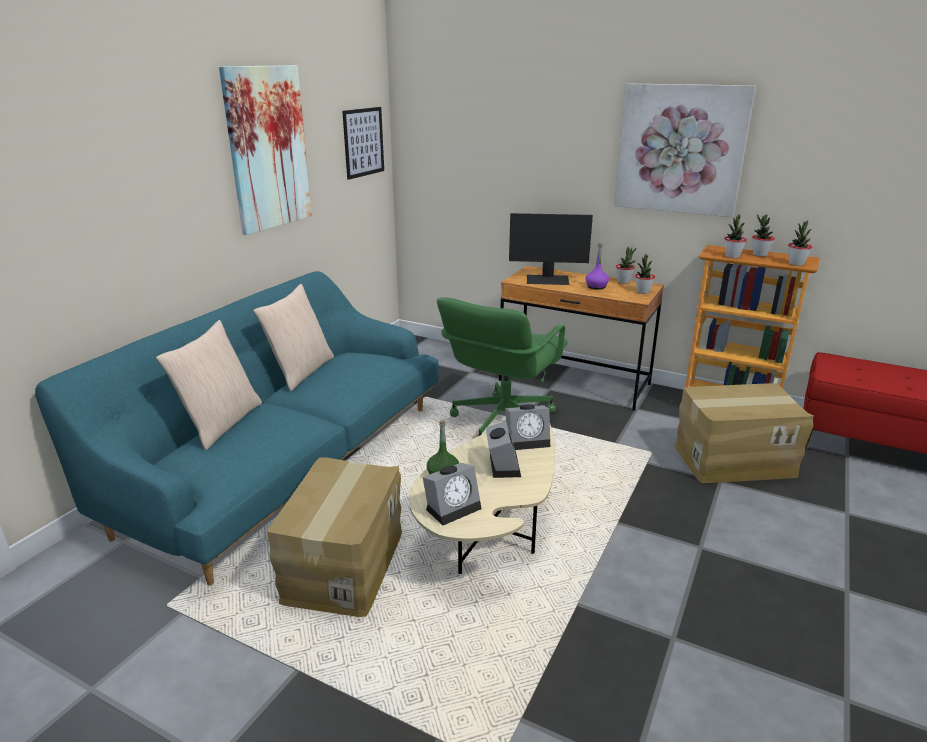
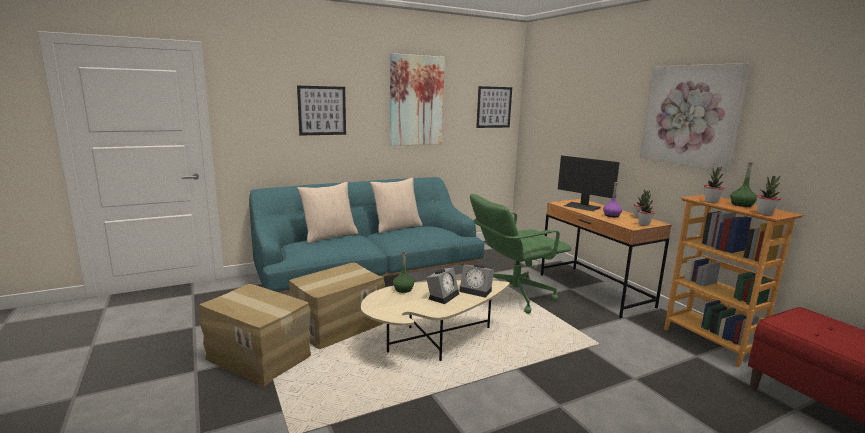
camera: 35 degrees right, 10 degrees down
alarm clock [423,463,481,526] -> none
cardboard box [675,383,814,483] -> cardboard box moved to [199,284,311,387]
potted plant [752,214,775,257] -> green bottle [730,163,757,207]
none -> picture [297,86,346,136]

